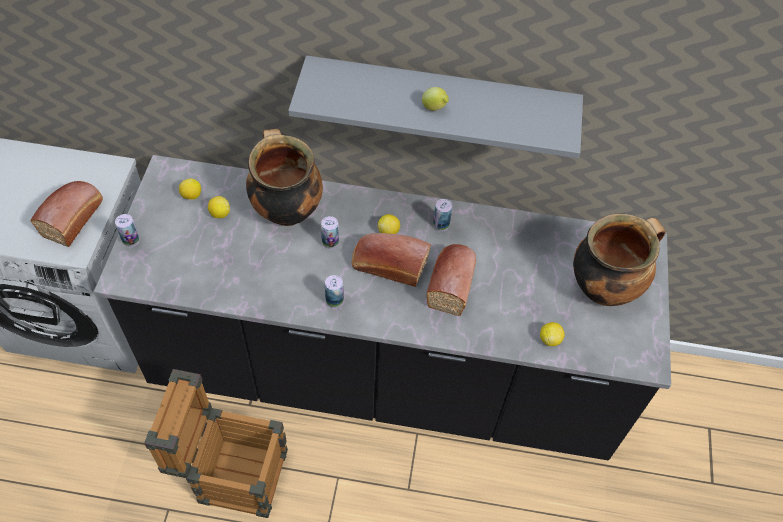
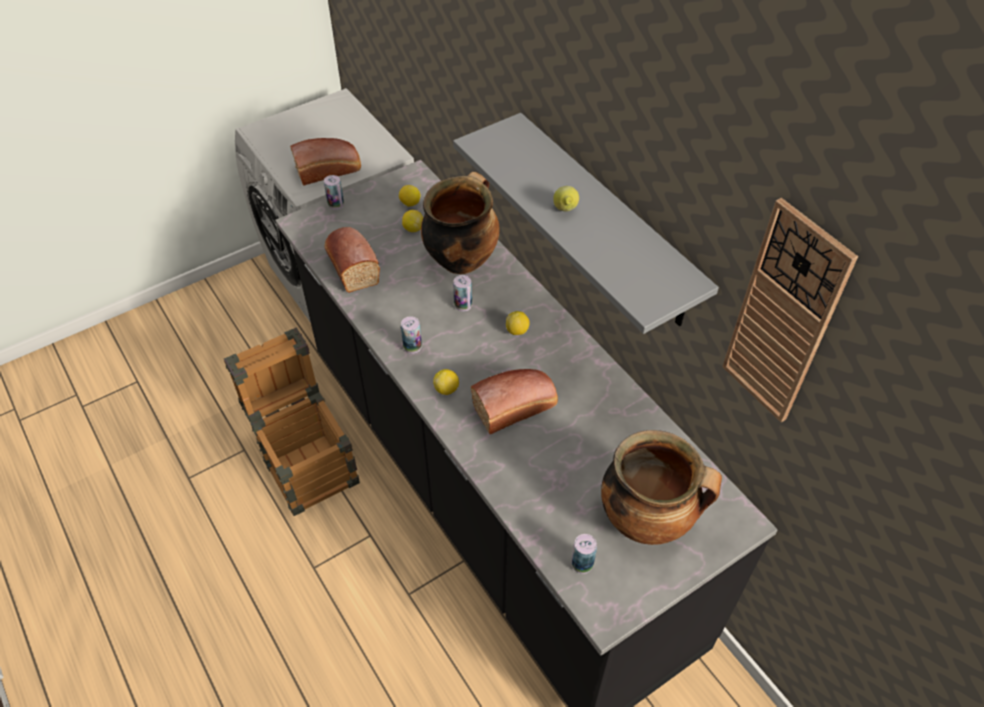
camera: 50 degrees right, 5 degrees down
bread [352,233,431,287] -> bread moved to [324,227,380,293]
can [433,199,452,232] -> can moved to [571,534,597,574]
lemon [540,322,565,346] -> lemon moved to [433,369,459,395]
none -> wall clock [722,198,858,422]

